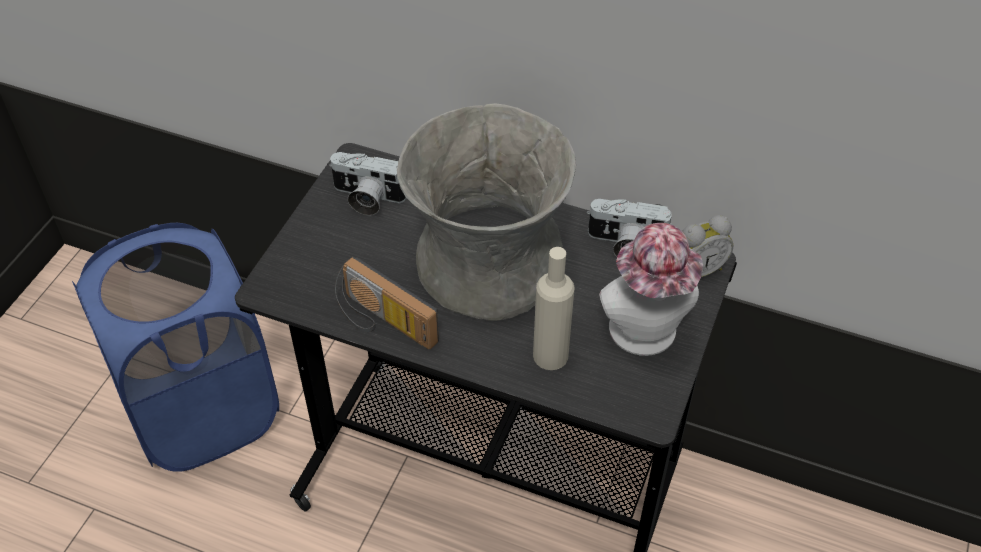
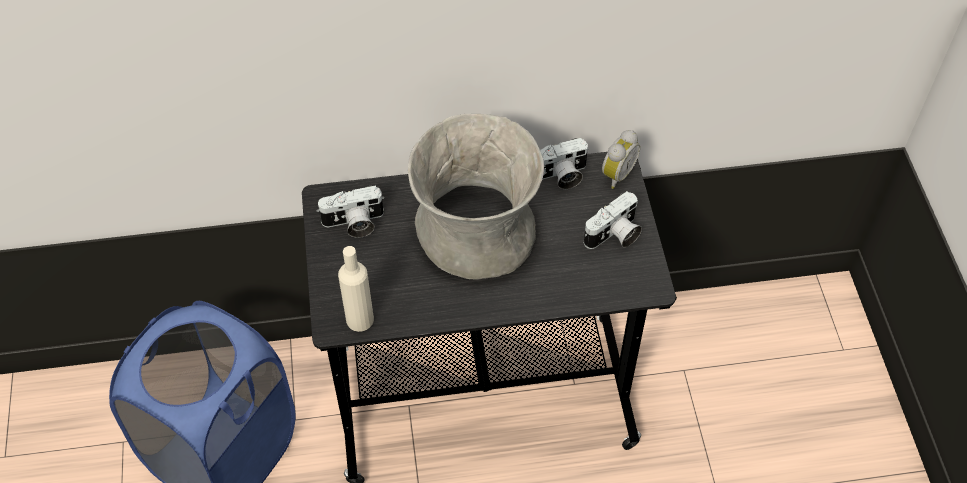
camera: 30 degrees left, 5 degrees up
radio [335,257,439,349] -> none
beige bottle [533,247,575,370] -> beige bottle moved to [338,246,374,332]
hat [599,223,703,356] -> camera [584,191,642,249]

